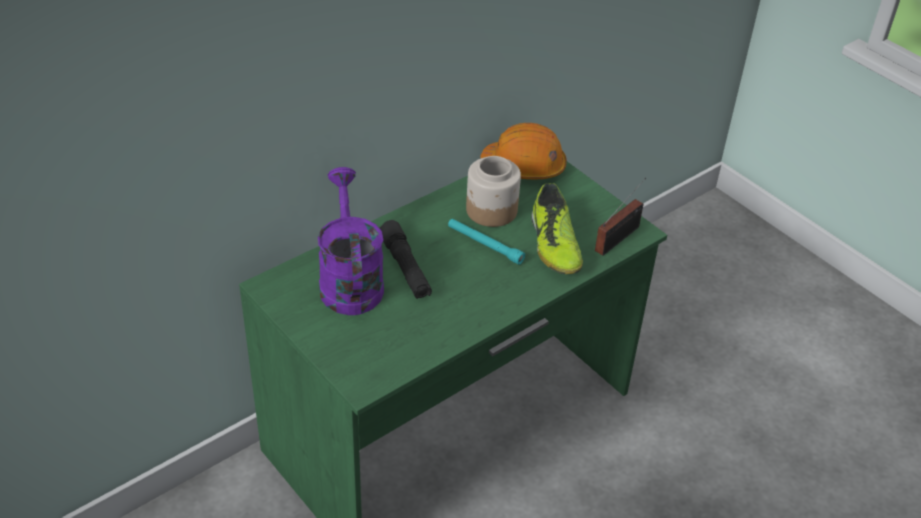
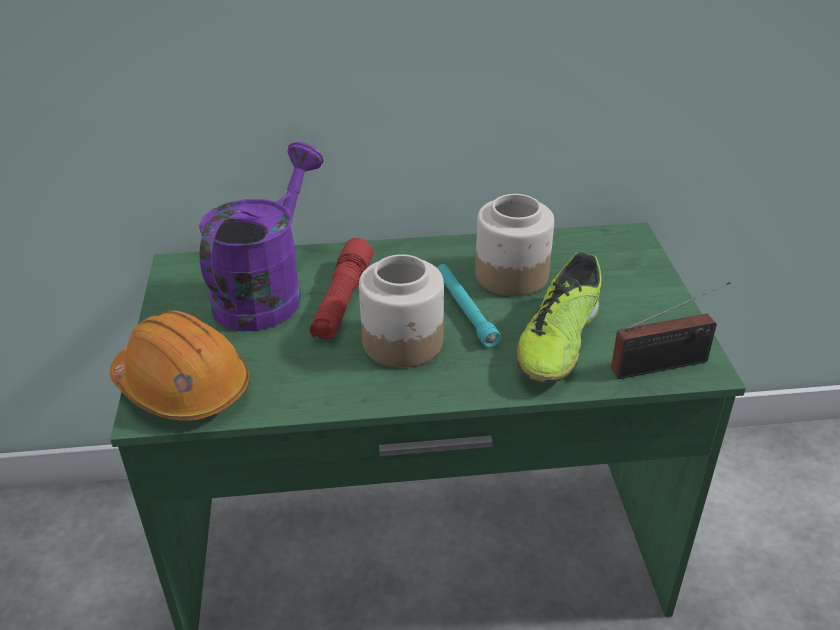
camera: 35 degrees right, 5 degrees down
black flashlight [380,220,432,299] -> red flashlight [310,238,373,339]
orange hard hat [480,123,567,179] -> orange hard hat moved to [110,311,249,421]
none -> jar [359,254,444,368]

